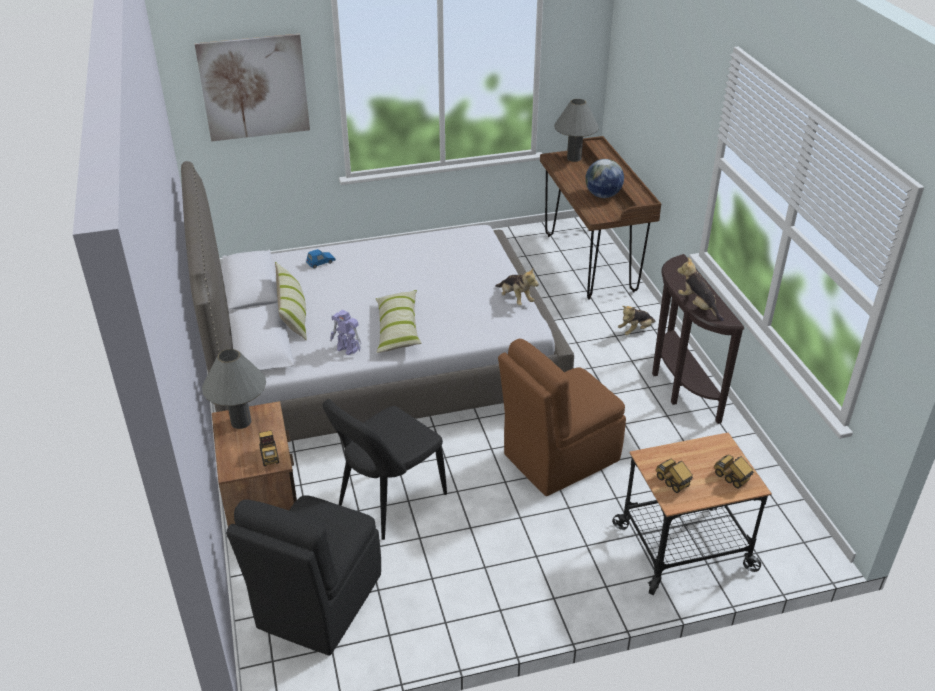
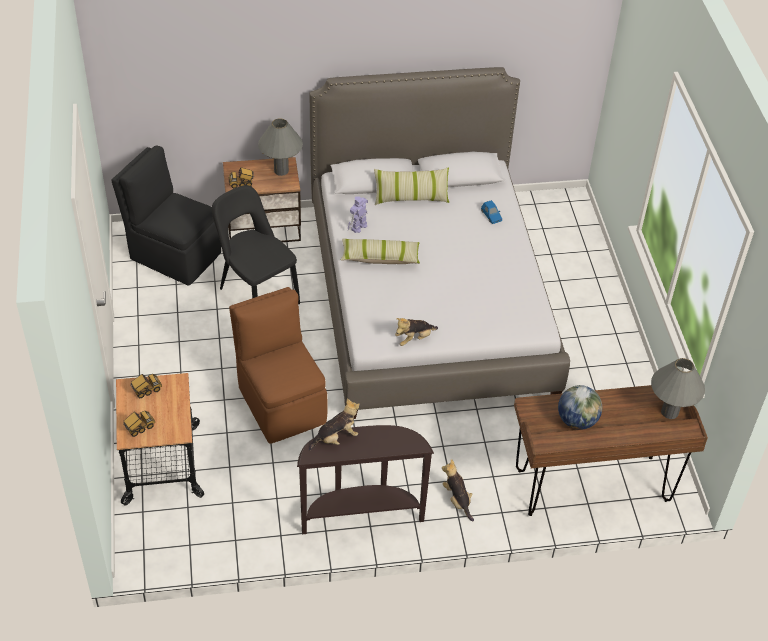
camera: 95 degrees right, 10 degrees up
picture [194,34,310,142] -> none

